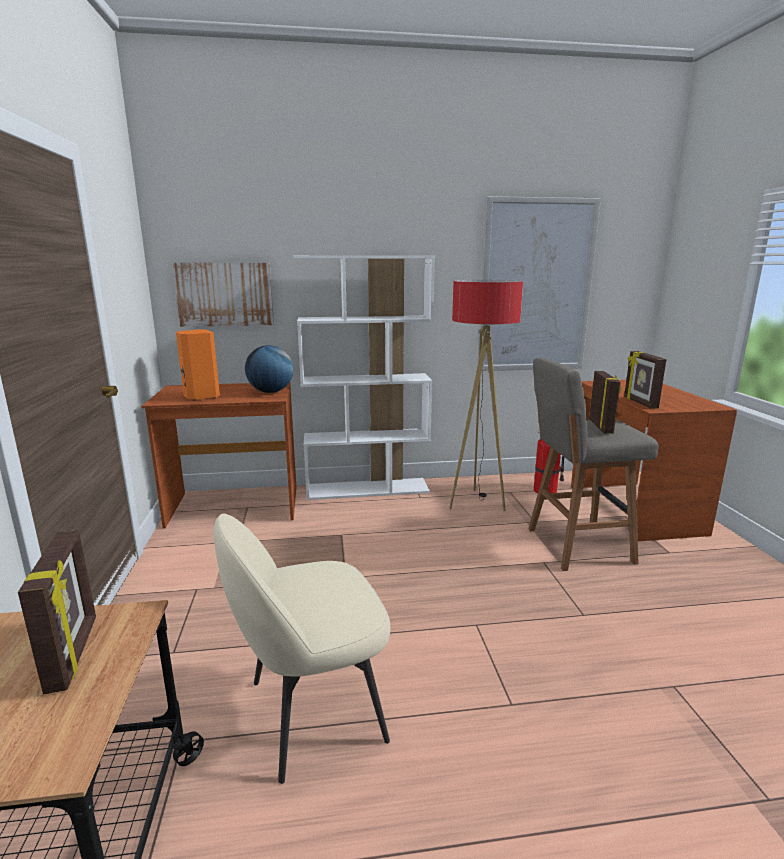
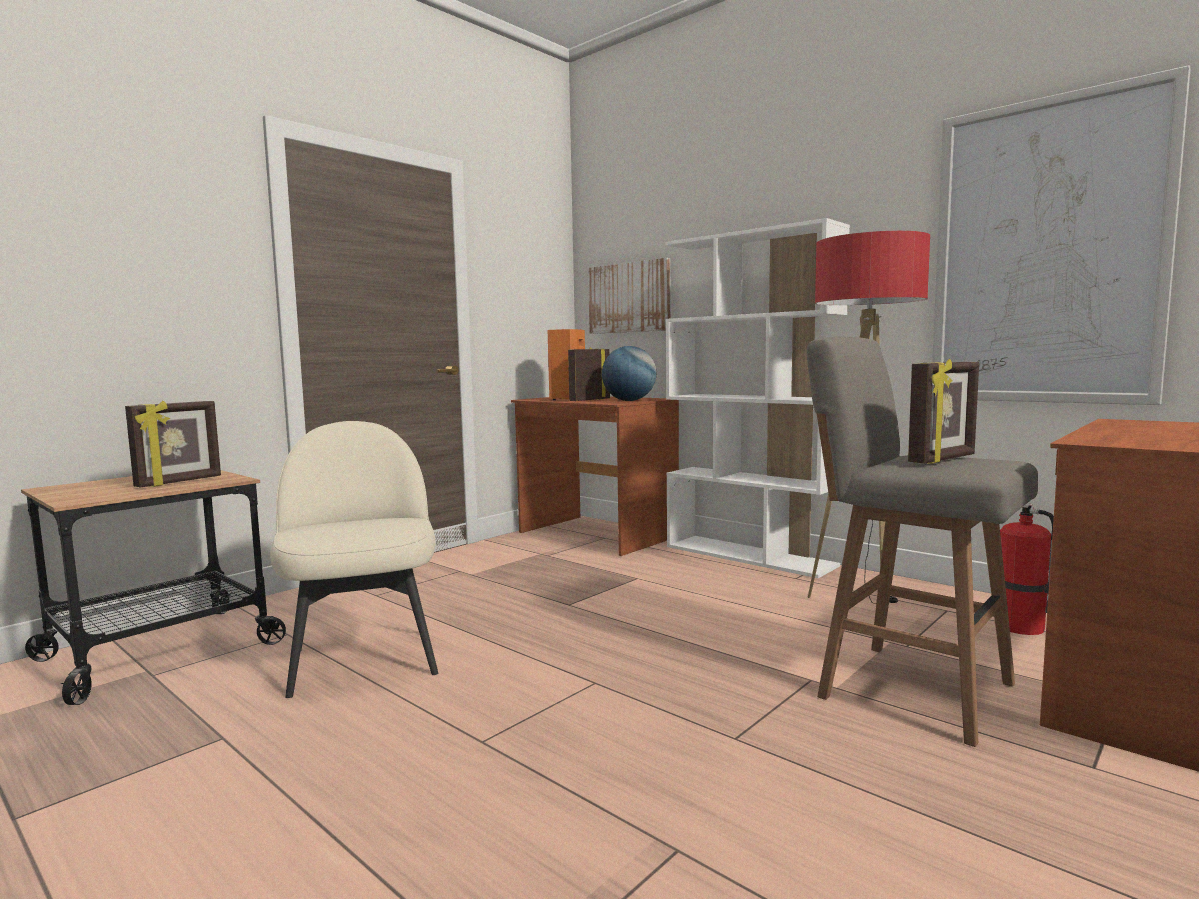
camera: 50 degrees right, 10 degrees down
beige chair [214,514,390,784] -> beige chair turned 45 degrees clockwise [270,421,438,698]
picture frame [624,351,666,408] -> picture frame moved to [568,347,610,401]

